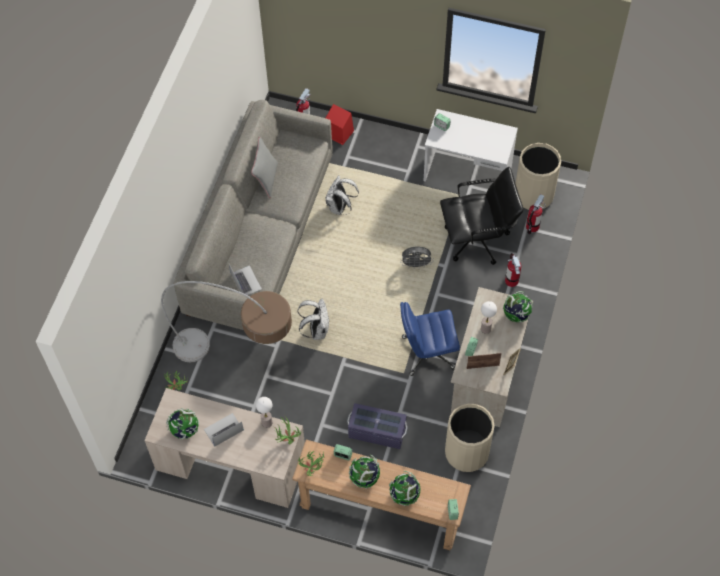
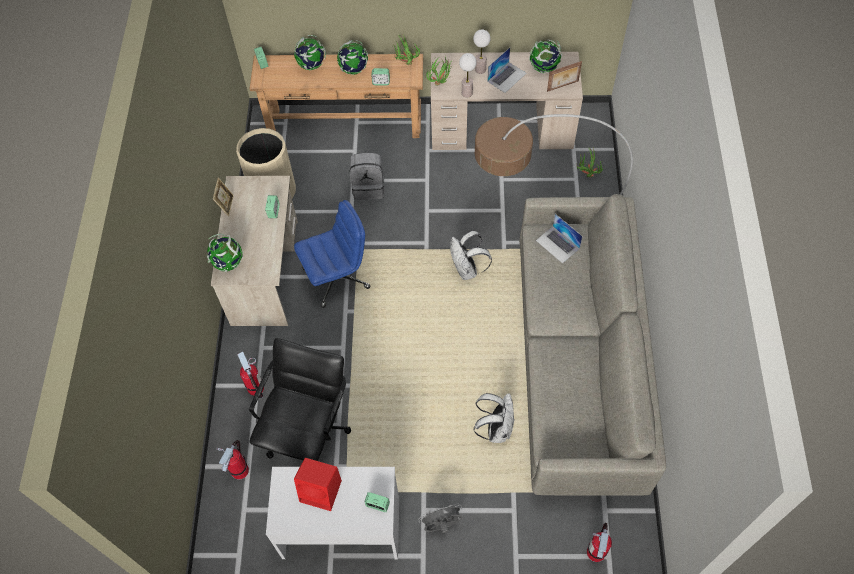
camera: 165 degrees right, 0 degrees up
grey pillow [251,137,278,198] -> none
red speaker [326,104,354,145] -> red speaker moved to [294,458,342,511]
purple storage box [347,403,408,449] -> grey backpack [350,153,385,200]
grey fan [400,247,433,267] -> grey fan moved to [419,504,462,533]
black office chair [440,167,523,265] -> black office chair turned 135 degrees clockwise [249,338,351,461]
picture frame [467,353,502,369] -> picture frame moved to [547,61,582,92]
table lamp [481,301,497,334] -> table lamp moved to [473,29,491,74]
beige trash can [515,143,561,210] -> none

